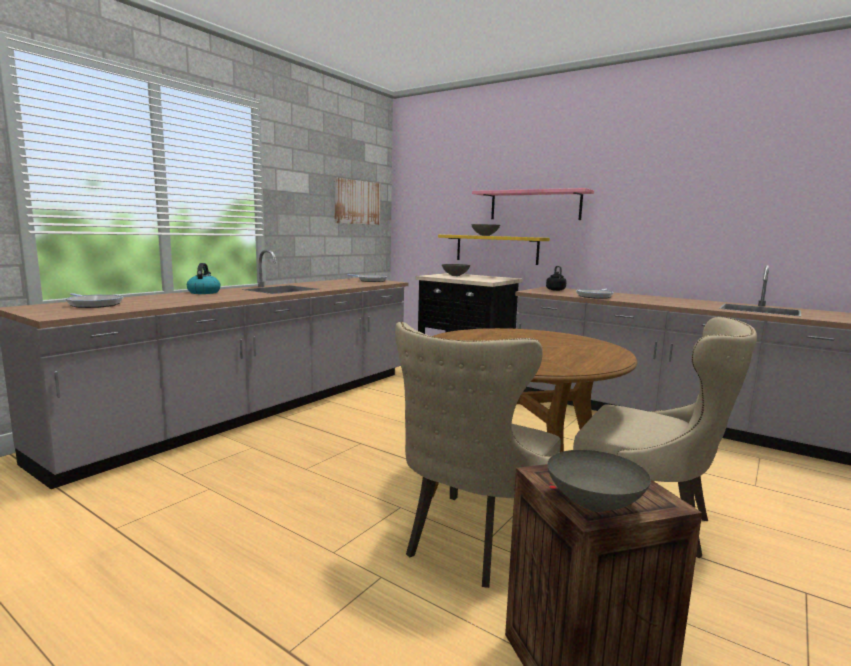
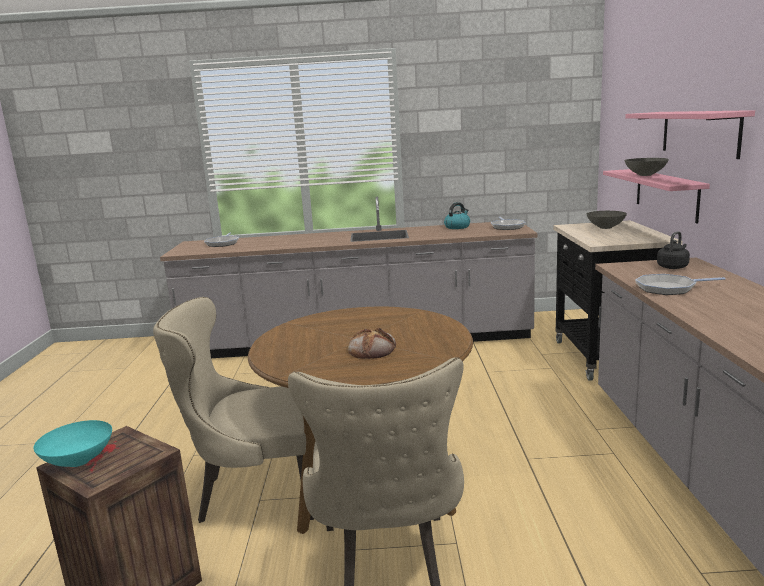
camera: 55 degrees right, 5 degrees up
kettle [187,263,221,294] -> kettle moved to [444,202,470,229]
picture [335,178,380,225] -> none
yellow shelf [438,235,550,265] -> pink shelf [603,169,710,223]
grey bowl [547,450,651,512] -> turquoise bowl [33,420,112,467]
none -> bread [348,328,396,359]

